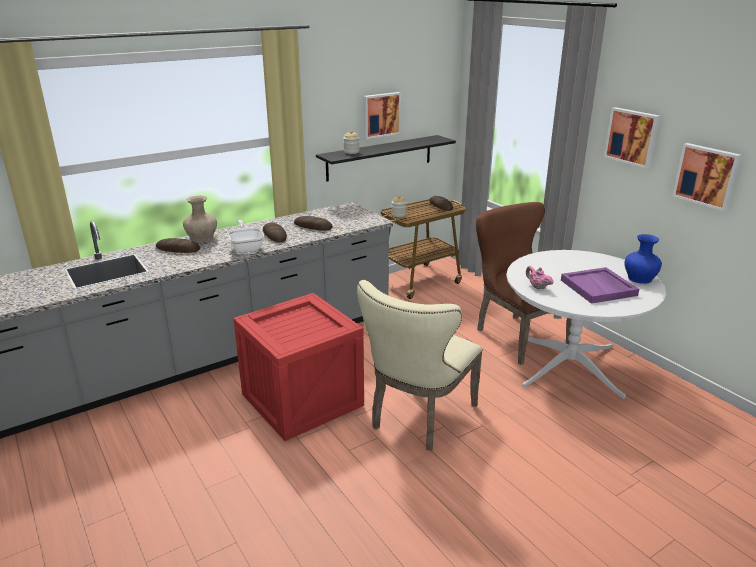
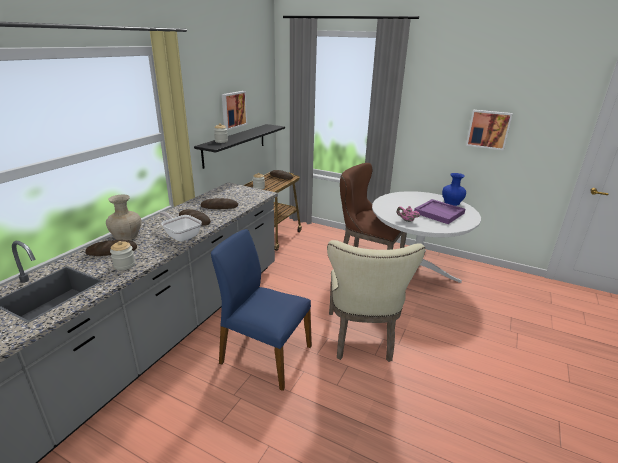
camera: 30 degrees left, 0 degrees up
crate [233,293,364,441] -> blue chair [211,229,312,391]
picture [604,107,660,168] -> none
none -> jar [110,241,135,270]

